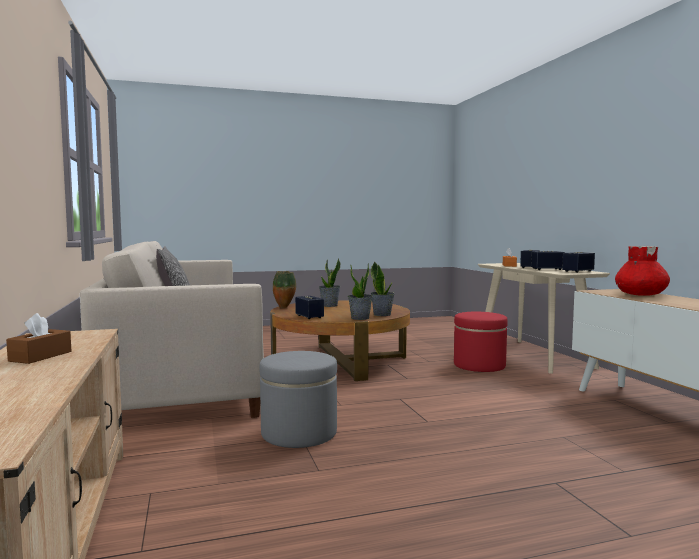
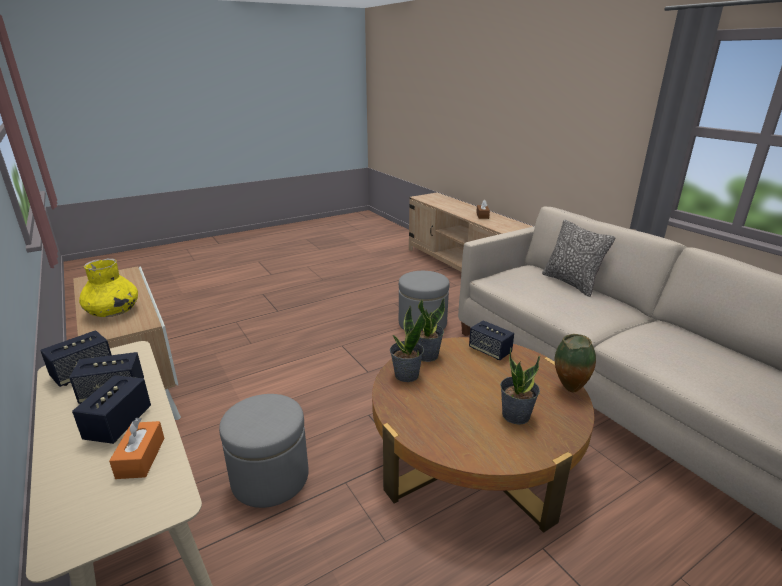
camera: 165 degrees right, 20 degrees up
red ottoman [454,312,508,372] -> grey ottoman [219,394,309,508]
red vase [615,246,670,296] -> yellow vase [79,258,138,317]

